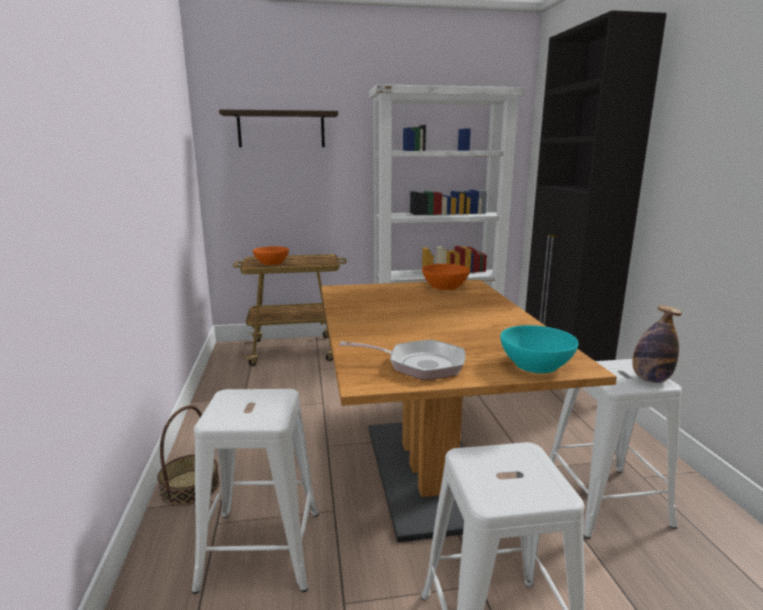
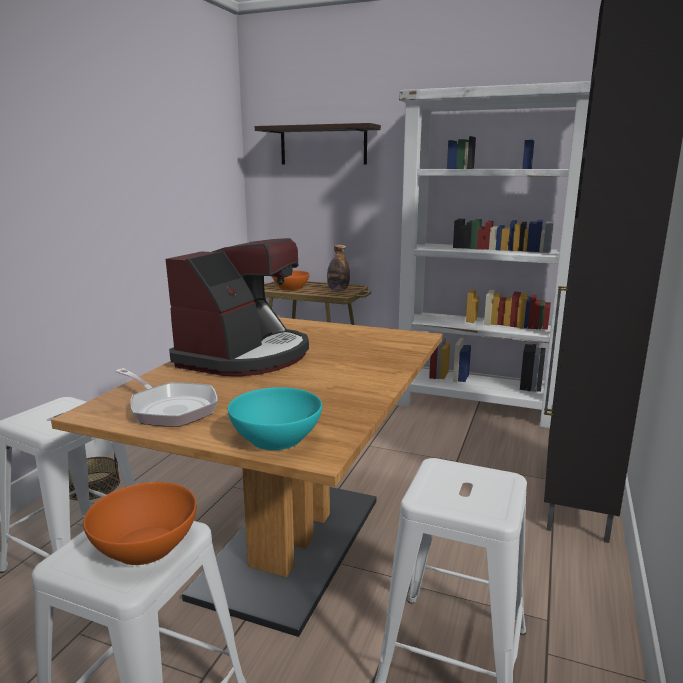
camera: 30 degrees right, 0 degrees up
orange bowl [422,264,470,290] -> orange bowl moved to [83,482,197,565]
bottle [632,305,682,383] -> bottle moved to [327,244,350,291]
none -> coffee machine [166,238,309,376]

